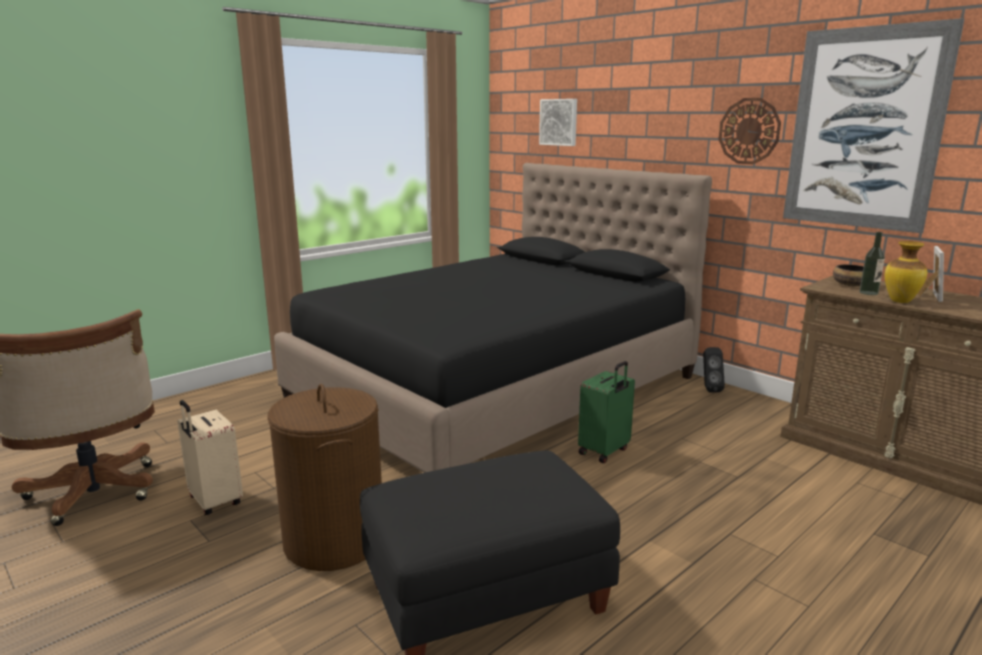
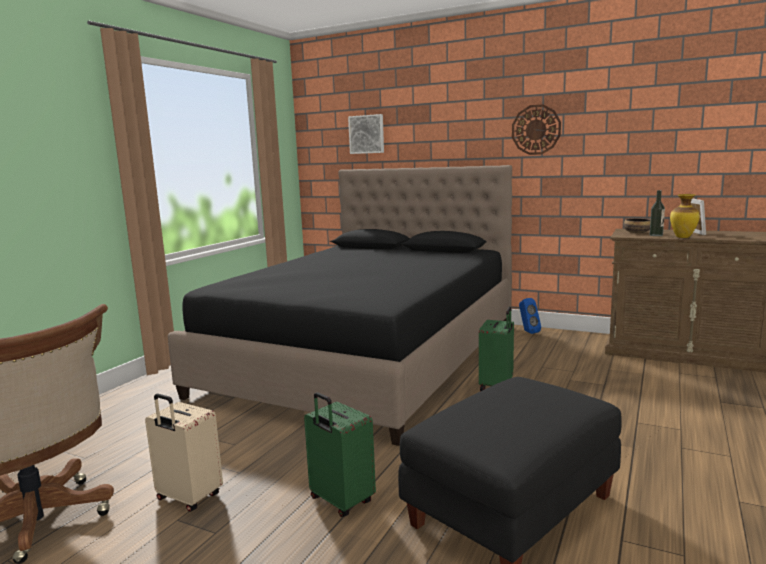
camera: 20 degrees left, 5 degrees down
brown laundry basket [268,384,382,571] -> green suitcase [304,392,376,517]
black speaker [703,347,725,392] -> blue speaker [519,298,541,334]
picture [783,18,965,233] -> none

